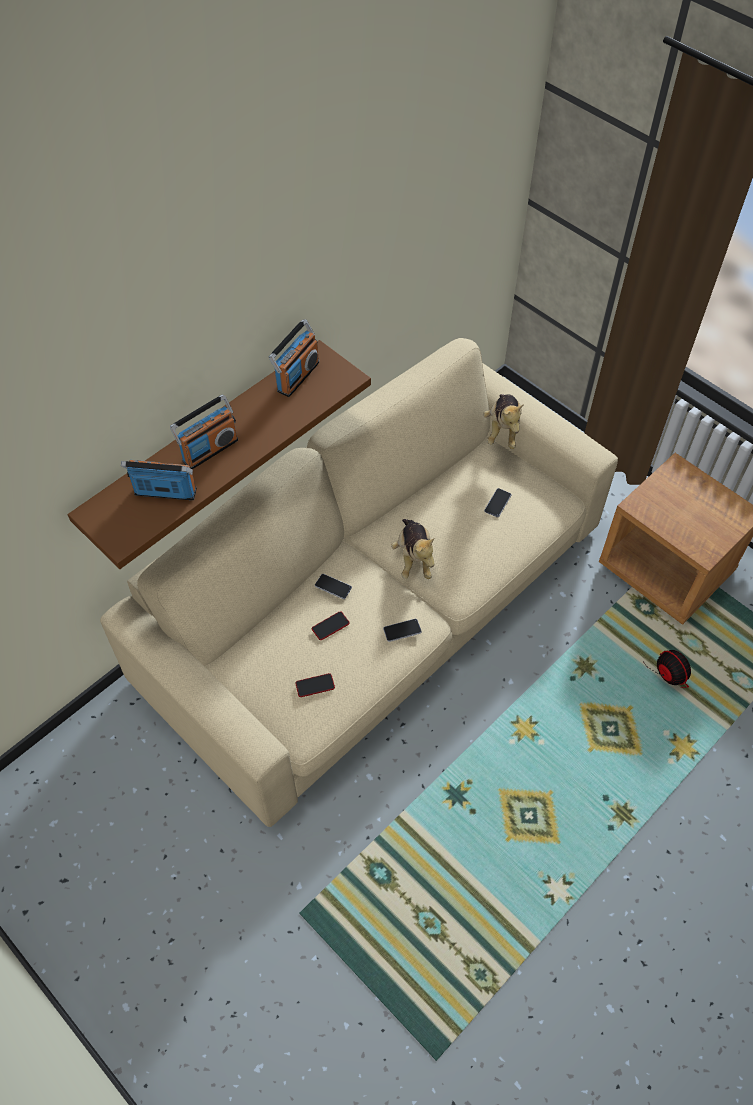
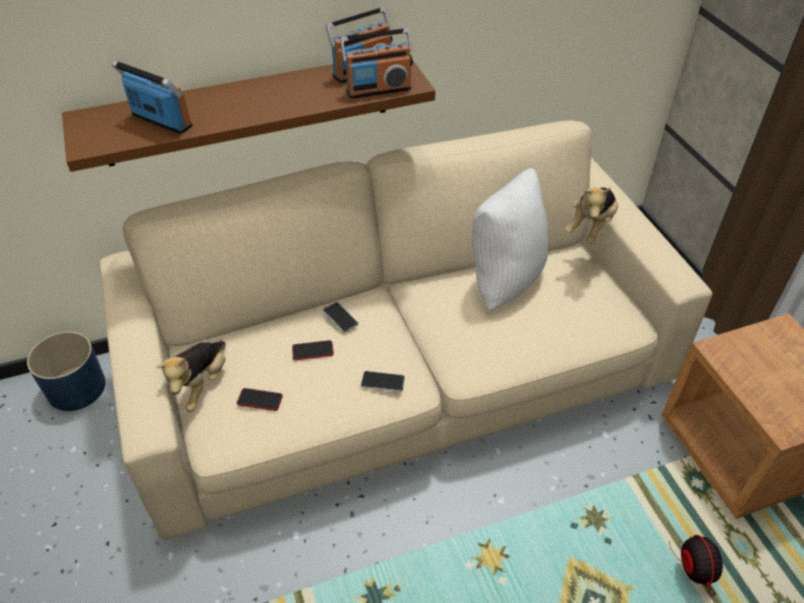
camera: 25 degrees right, 10 degrees down
radio [170,395,238,469] -> radio moved to [340,28,413,99]
plush toy [391,519,435,579] -> plush toy moved to [157,341,225,412]
phone [484,488,511,517] -> none
none -> blue planter [27,331,106,411]
none -> white pillow [471,168,548,310]

